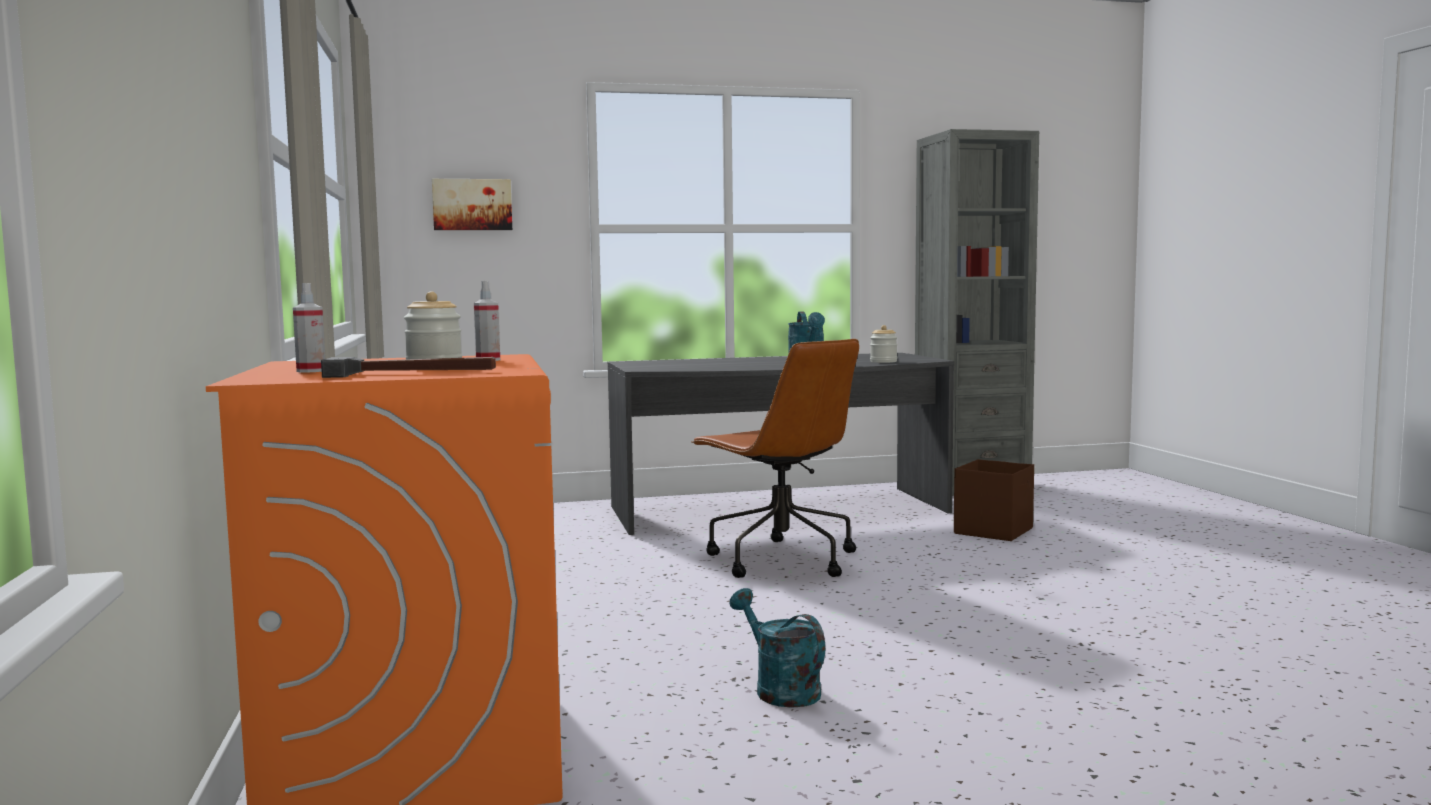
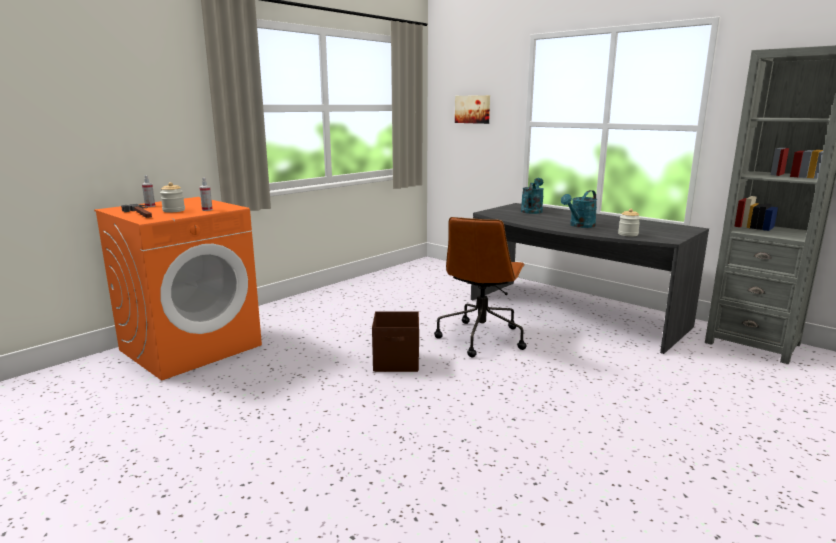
camera: 55 degrees right, 10 degrees up
turquoise watering can [730,588,825,708] -> turquoise watering can moved to [521,178,544,214]
brown storage box [954,459,1034,541] -> brown storage box moved to [372,311,419,372]

